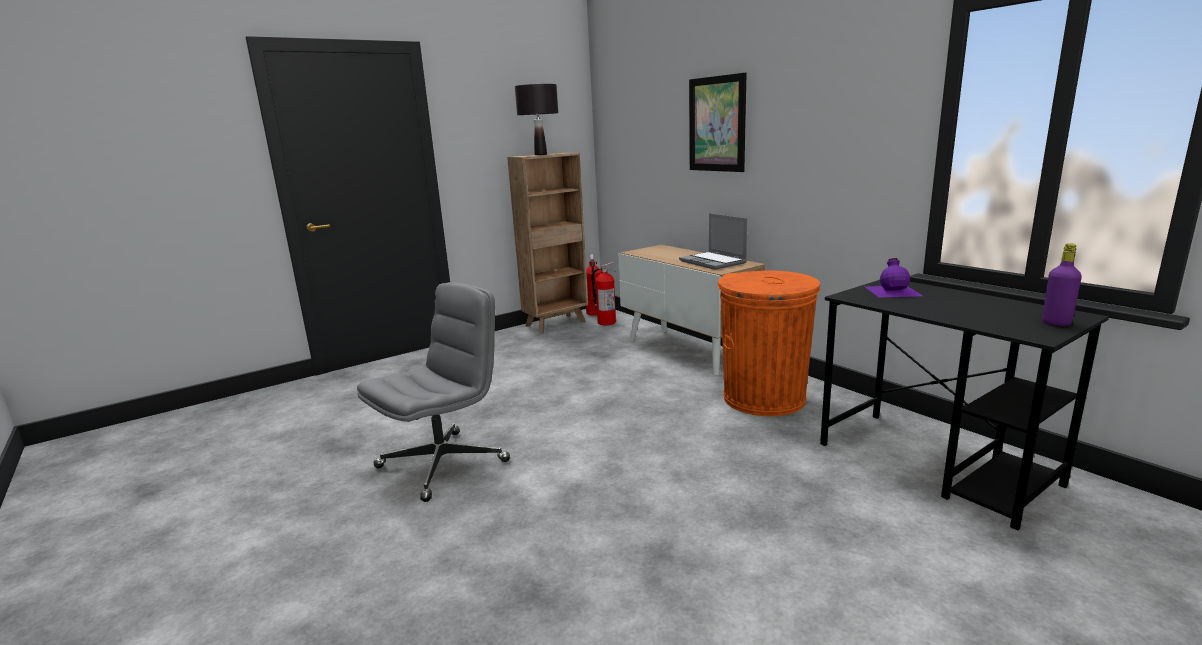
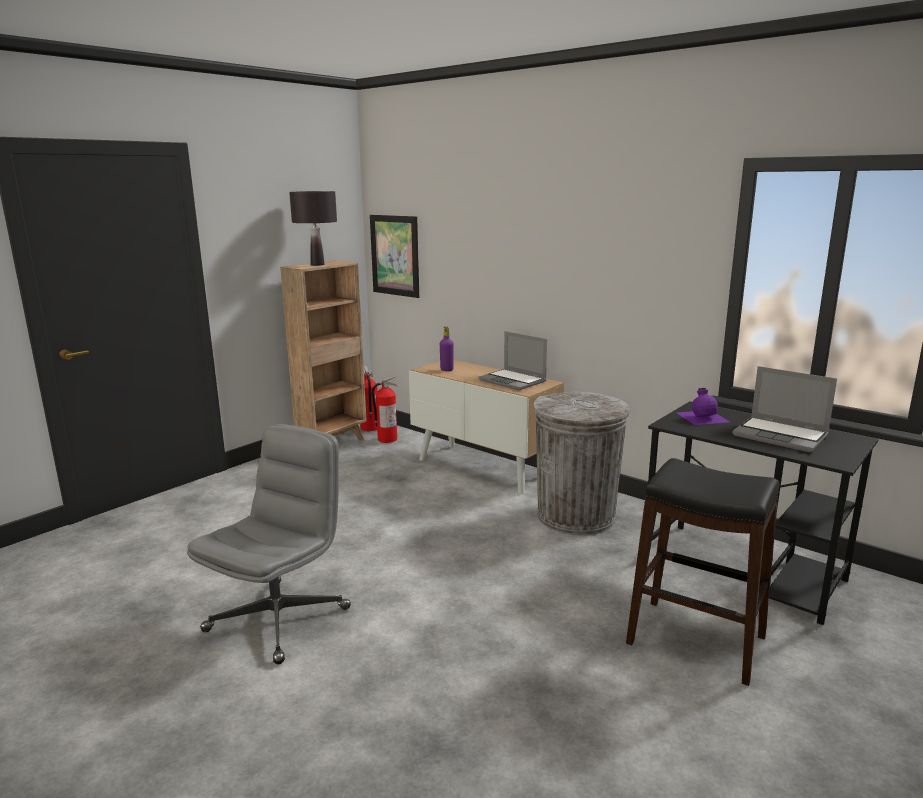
camera: 15 degrees left, 0 degrees up
picture [689,72,747,172] -> picture moved to [370,215,419,298]
orange trash can [718,270,820,416] -> grey trash can [533,392,630,535]
purple bottle [1042,243,1082,326] -> purple bottle moved to [440,327,454,371]
none -> black stool [626,458,780,686]
none -> laptop [733,366,837,452]

